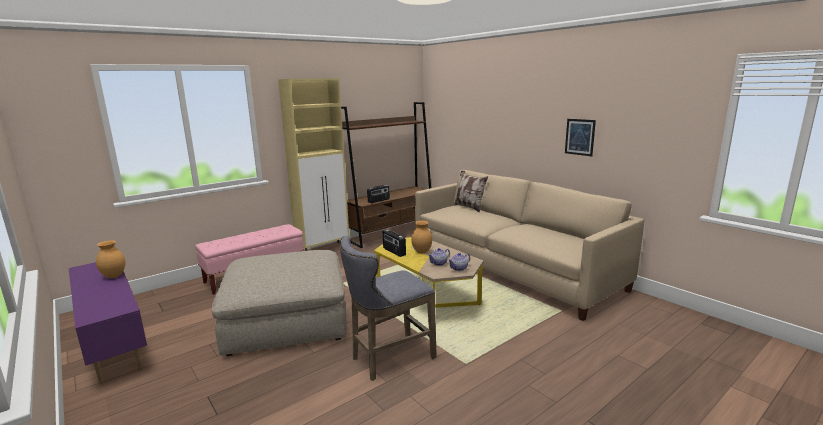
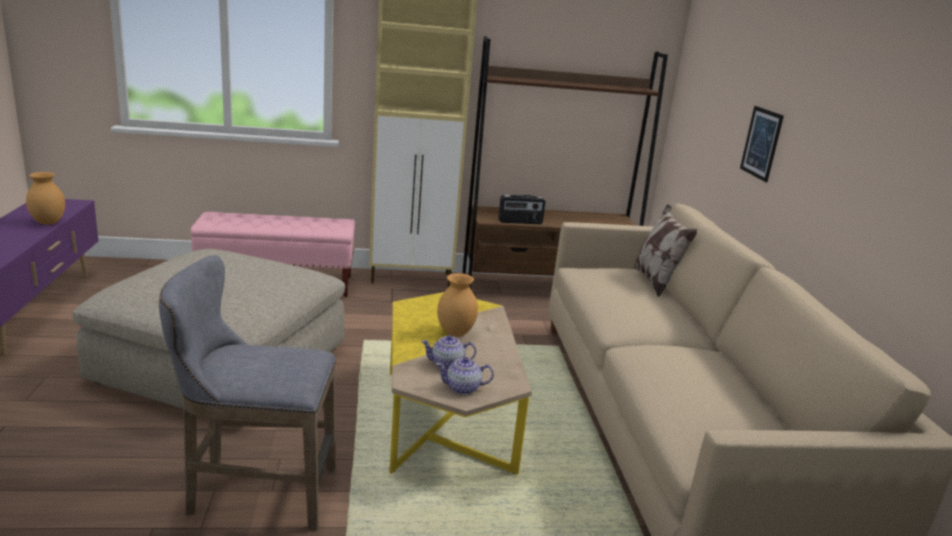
camera: 30 degrees right, 5 degrees up
radio [383,230,406,257] -> none
picture [565,119,596,156] -> picture moved to [740,106,784,182]

